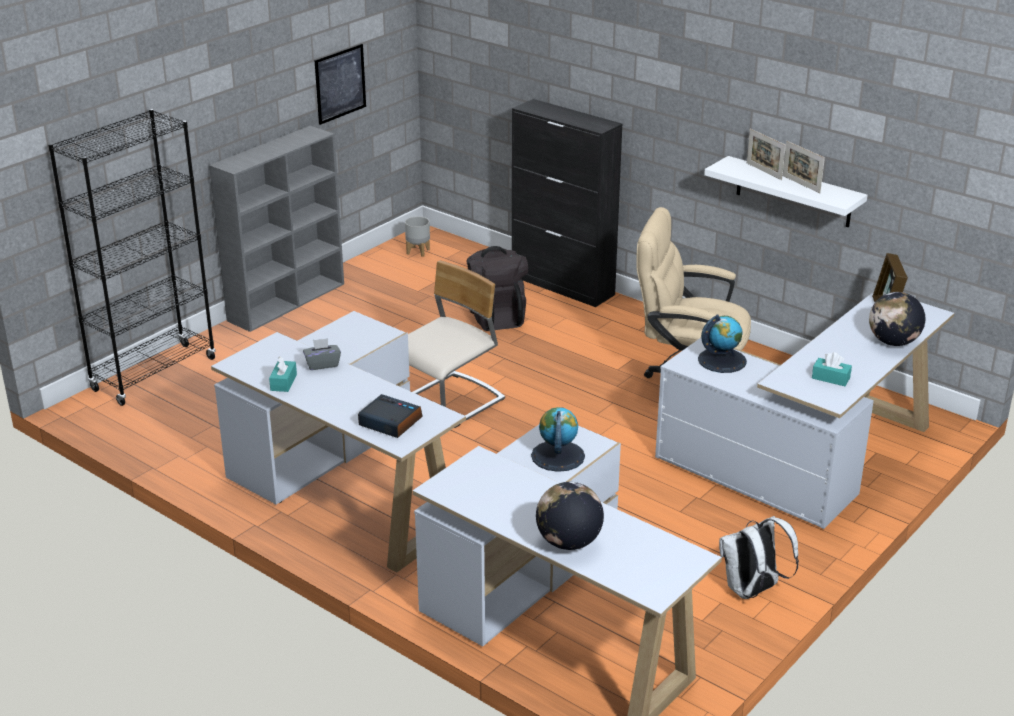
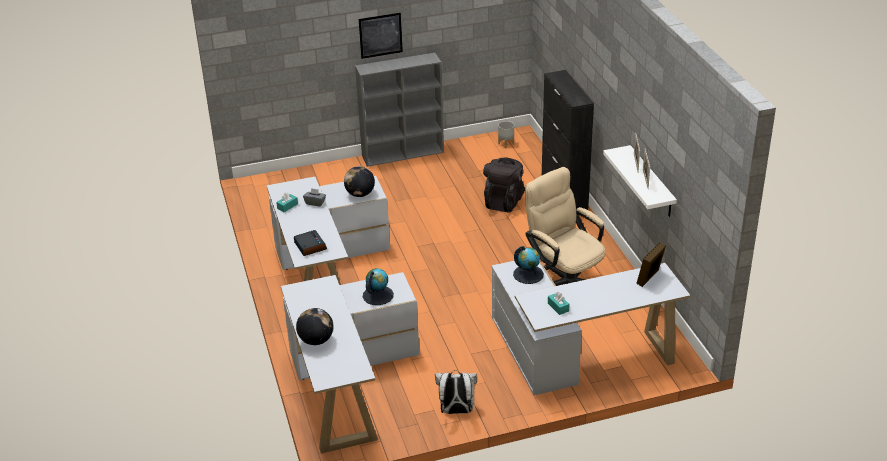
camera: 35 degrees right, 5 degrees up
black bookcase [48,109,216,406] -> none
picture [314,44,366,125] -> picture moved to [359,13,403,59]
beige chair [408,260,505,428] -> none
globe [869,292,925,346] -> globe moved to [344,166,375,197]

